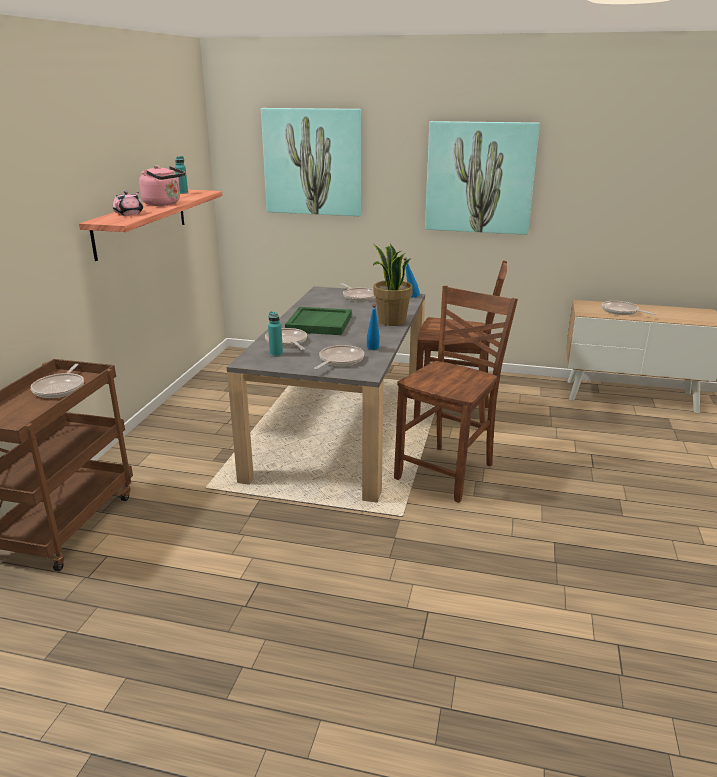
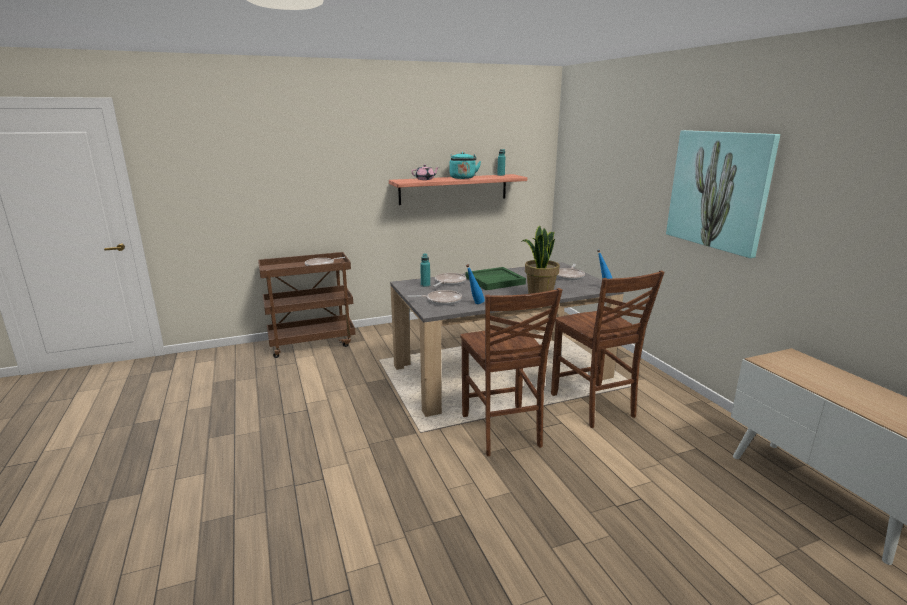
camera: 55 degrees right, 5 degrees down
pink kettle [139,165,185,206] -> turquoise kettle [450,152,481,179]
picture [261,108,361,216] -> none
brown chair [394,286,518,503] -> brown chair turned 75 degrees clockwise [460,288,562,456]
frying pan [602,301,656,315] -> none

